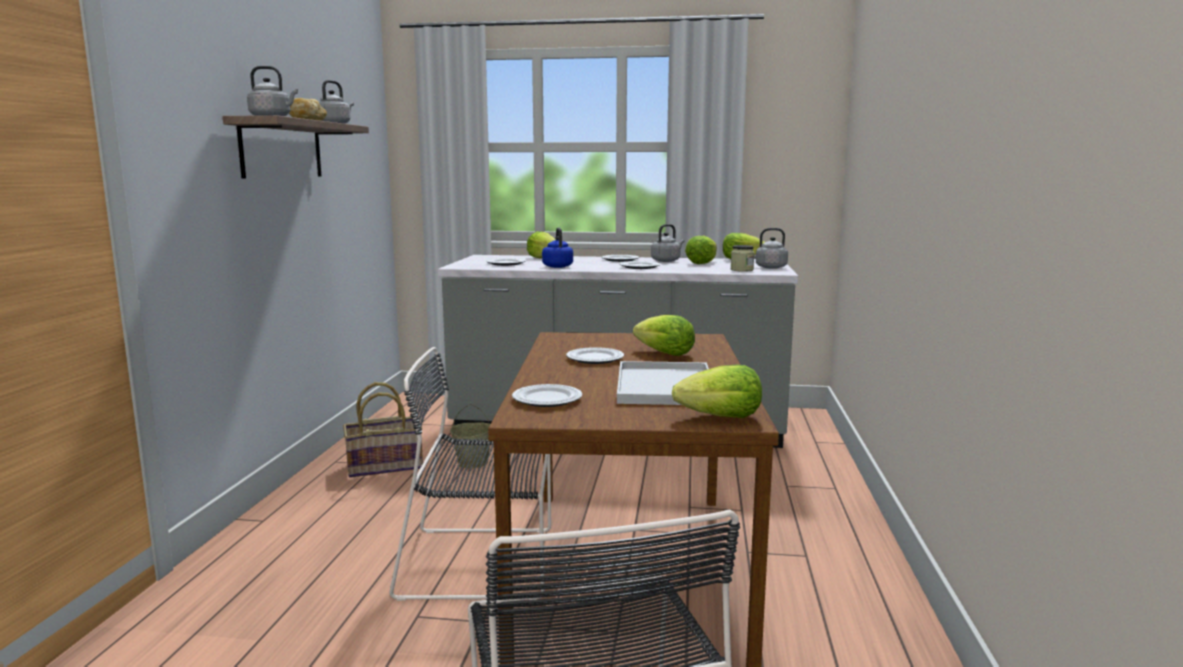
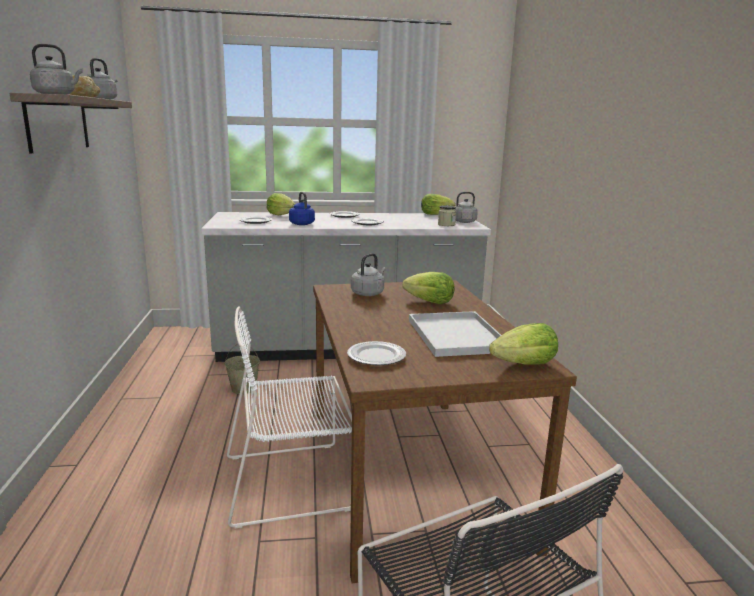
camera: 15 degrees left, 5 degrees up
basket [343,382,423,478] -> none
black chair [389,347,551,601] -> white chair [227,306,352,529]
plate [566,347,624,364] -> none
grey kettle [651,224,684,262] -> grey kettle moved to [351,253,386,296]
lettuce [685,236,717,264] -> none

